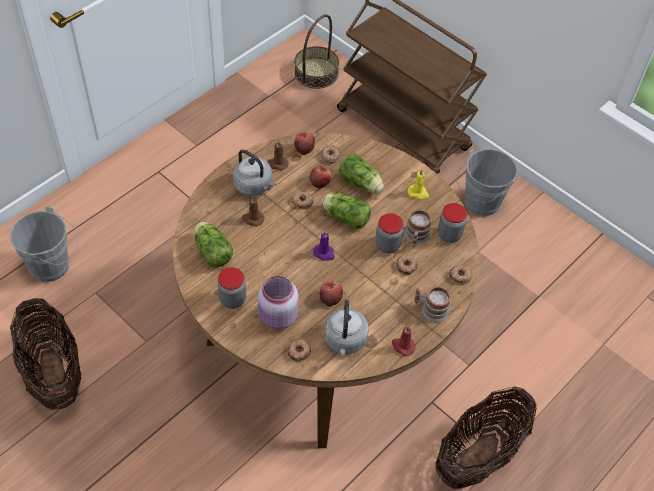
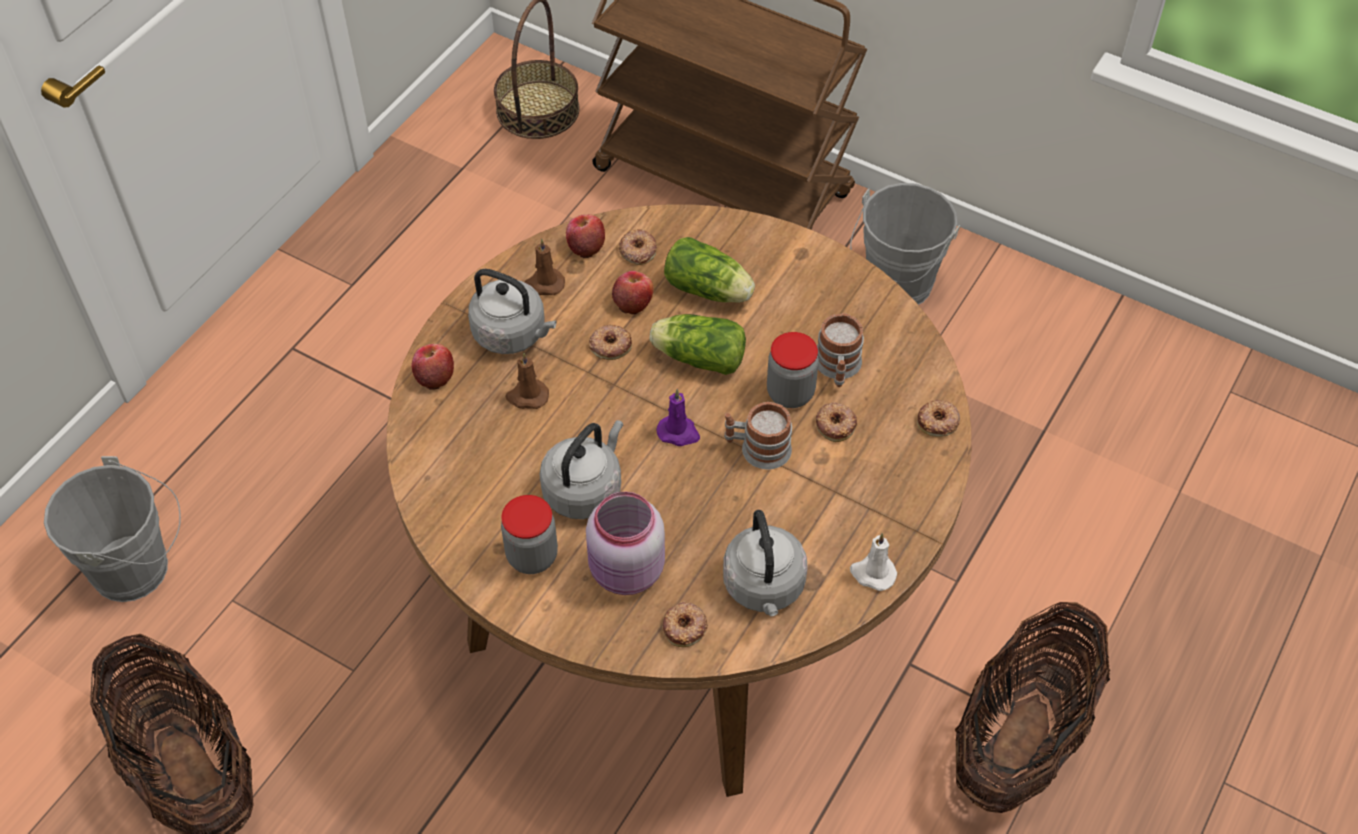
camera: 10 degrees left, 0 degrees up
lettuce [194,222,233,268] -> none
apple [320,281,343,306] -> apple moved to [411,344,454,390]
red candle [392,326,416,356] -> white candle [850,533,897,591]
yellow candle [407,170,429,199] -> none
mug [414,286,451,322] -> mug moved to [724,402,792,470]
jar [438,203,467,243] -> none
none -> grey kettle [539,420,623,519]

